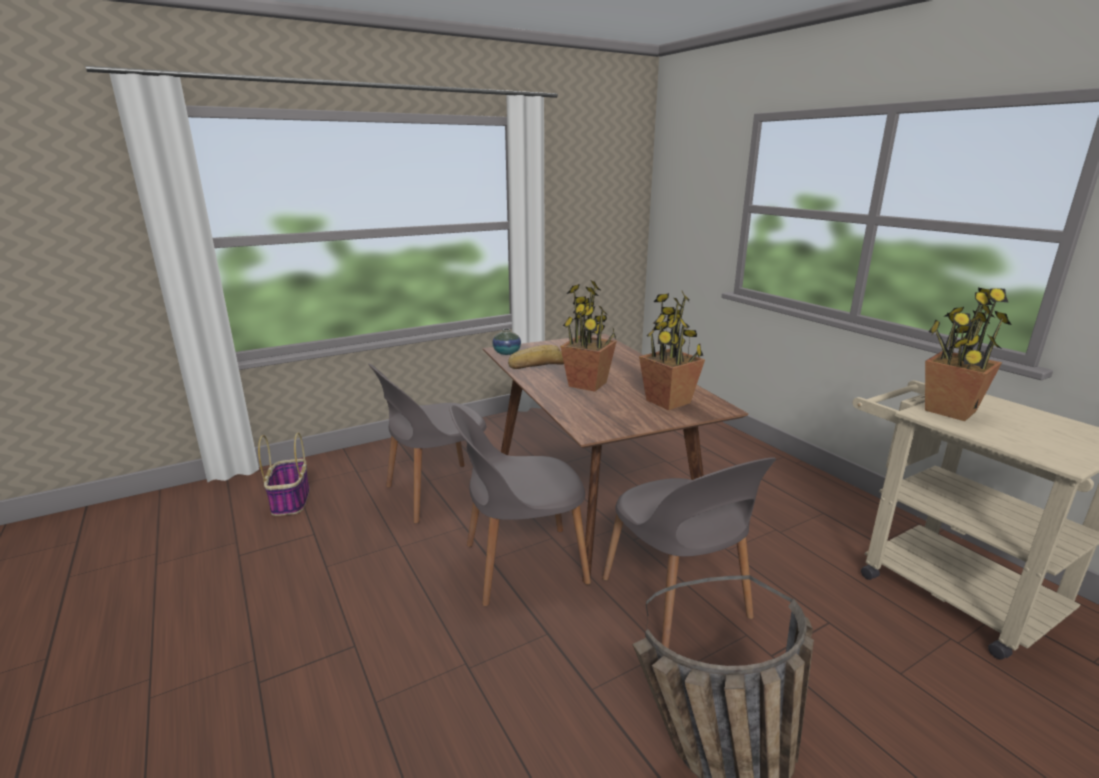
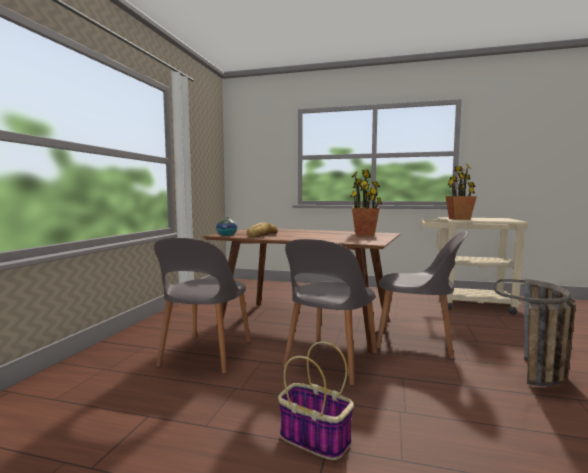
camera: 45 degrees left, 15 degrees down
basket [258,433,310,516] -> basket moved to [278,341,354,460]
potted plant [560,281,617,391] -> none

